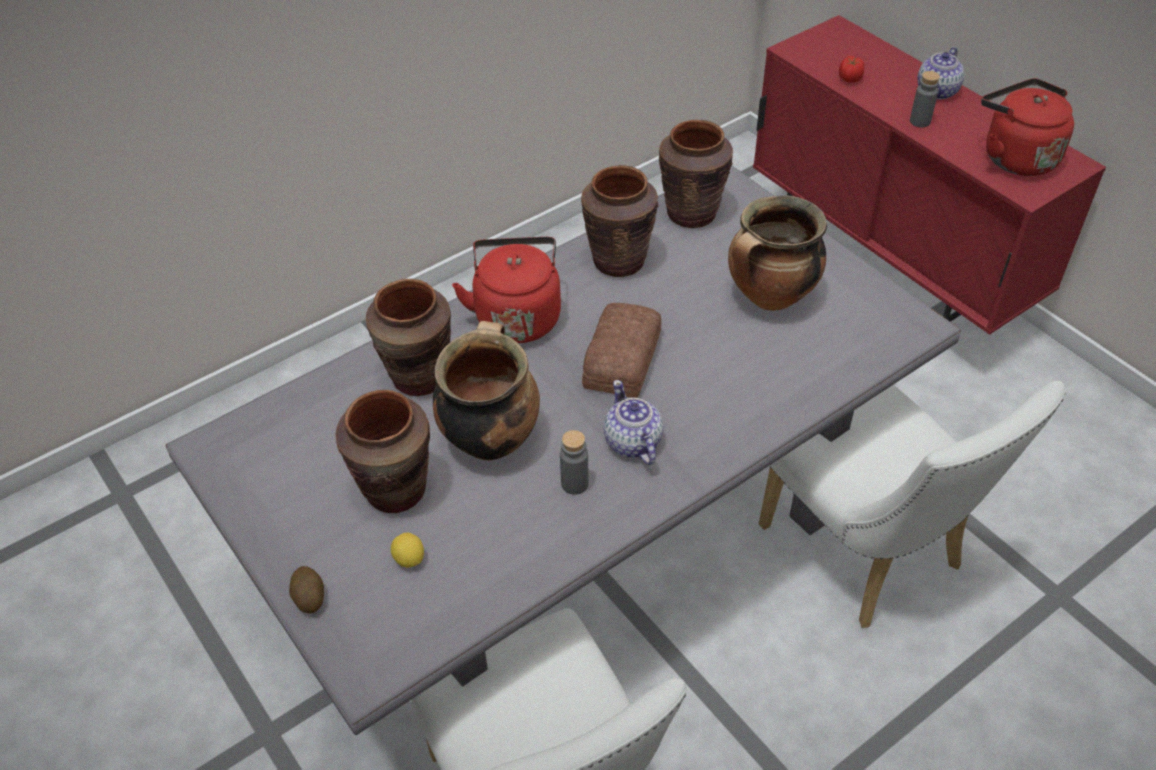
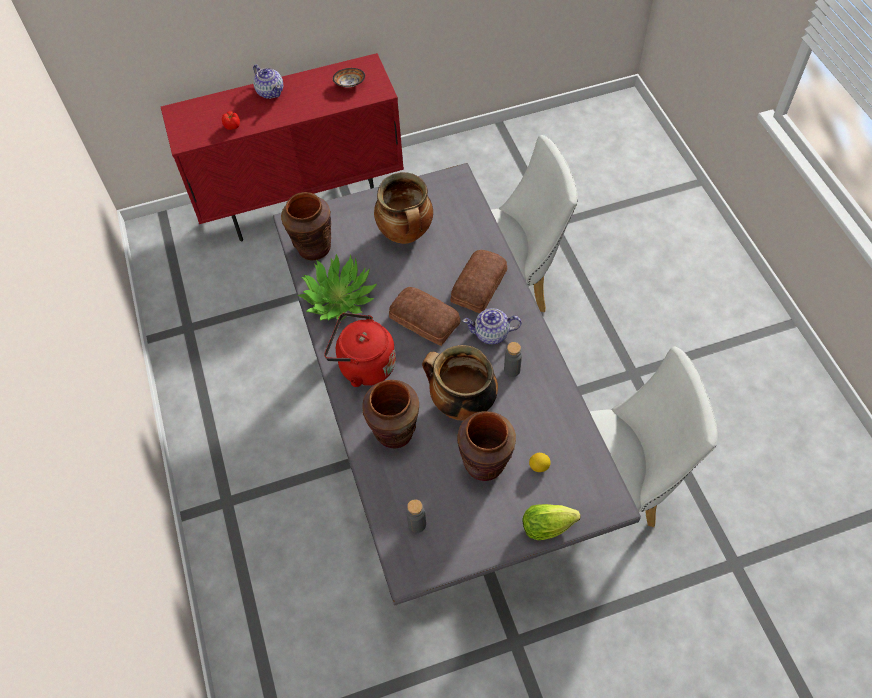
camera: 70 degrees left, 10 degrees up
potato [289,566,324,614] -> lettuce [523,504,580,540]
brown vase [581,165,659,277] -> potted plant [297,254,377,321]
grey bottle [910,71,940,127] -> grey bottle moved to [406,499,426,533]
red kettle [981,78,1074,176] -> bowl [333,68,365,87]
none -> bread [450,250,507,314]

